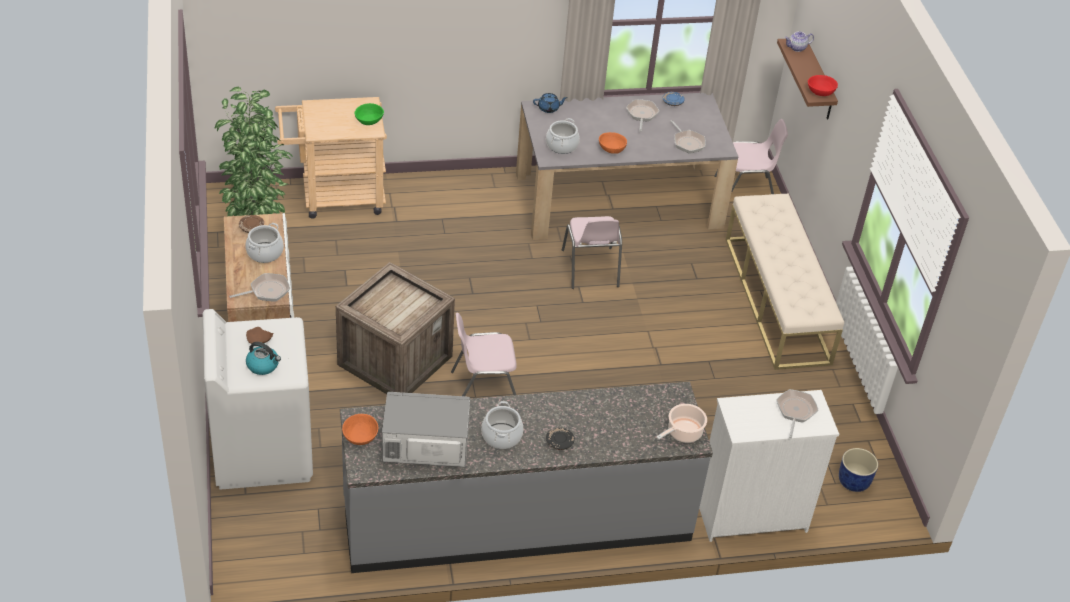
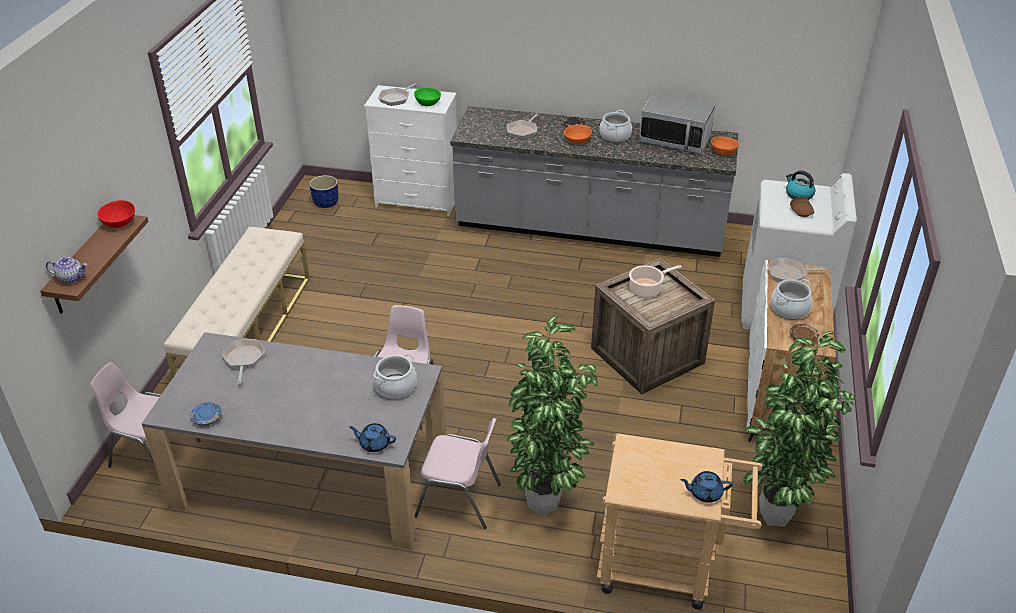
camera: 155 degrees left, 5 degrees down
green bowl [355,103,384,125] -> green bowl moved to [414,87,441,106]
pink chair [451,313,517,397] -> pink chair moved to [414,418,501,529]
orange bowl [599,132,627,154] -> orange bowl moved to [564,124,592,144]
frying pan [626,99,660,132] -> frying pan moved to [507,113,538,139]
cooking pot [656,404,707,443] -> cooking pot moved to [629,265,682,298]
none -> potted plant [506,316,598,516]
none -> blue teapot [680,471,733,503]

